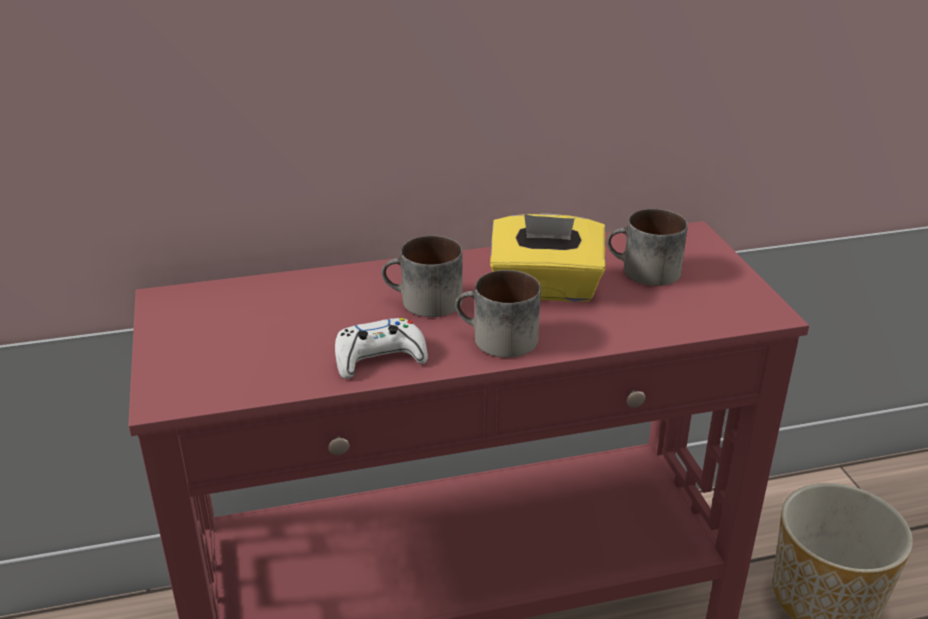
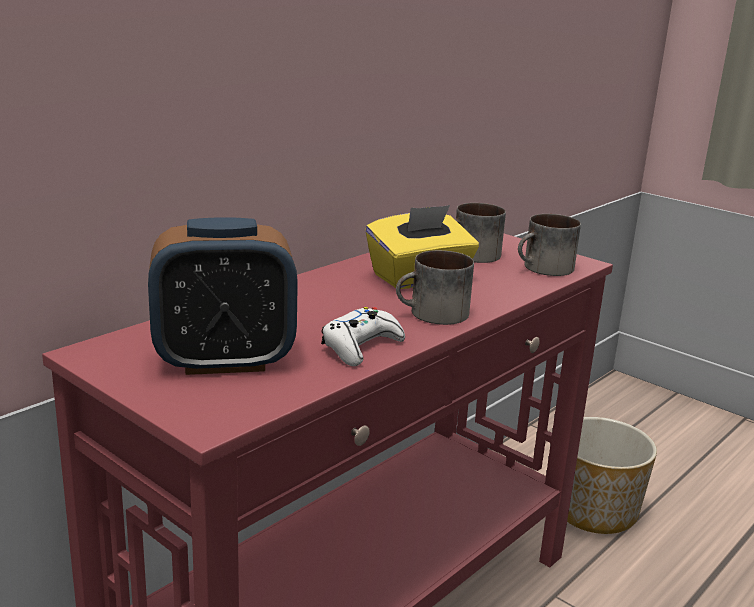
camera: 35 degrees left, 10 degrees down
mug [381,236,463,317] -> mug moved to [518,214,581,276]
none -> alarm clock [148,217,298,375]

